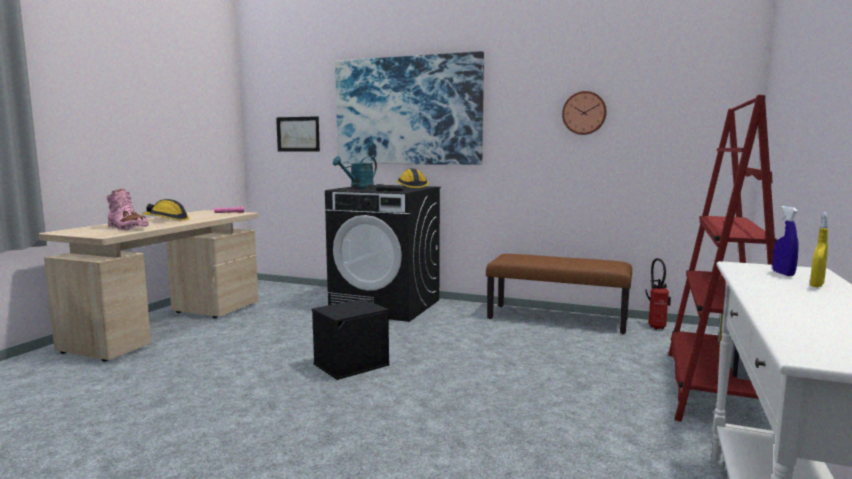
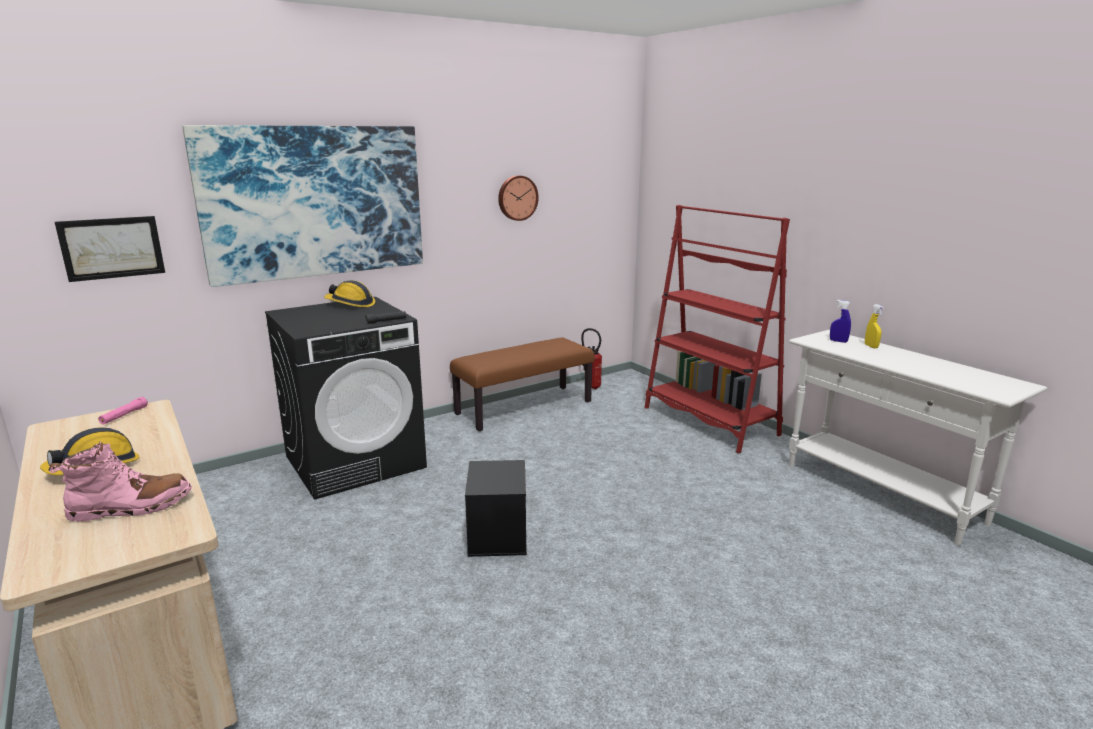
camera: 55 degrees left, 10 degrees up
turquoise watering can [333,156,377,188] -> none

